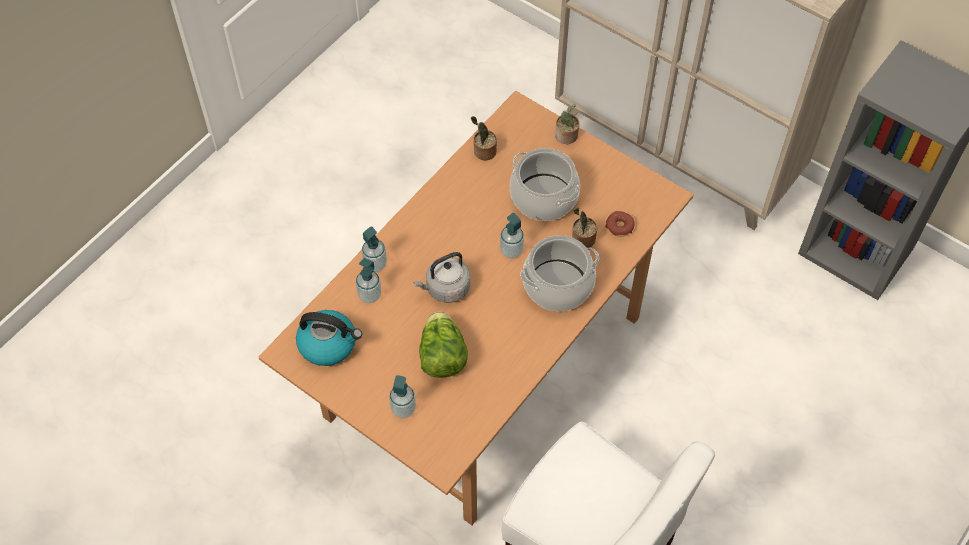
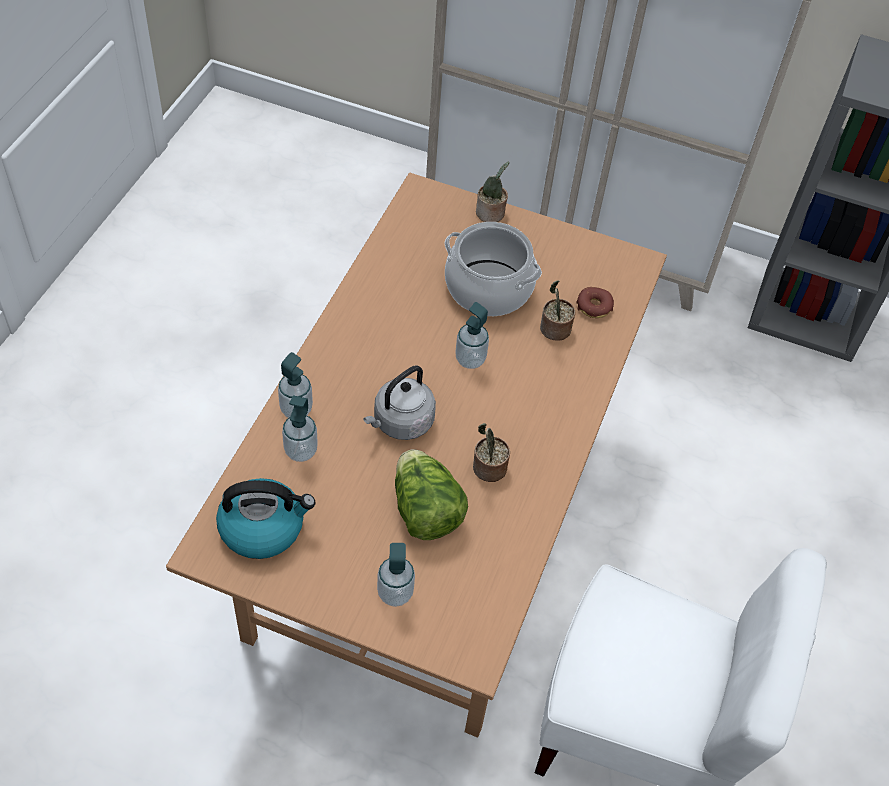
camera: 20 degrees left, 5 degrees down
potted plant [471,116,497,161] -> potted plant moved to [473,423,510,482]
cooking pot [520,235,599,311] -> none

